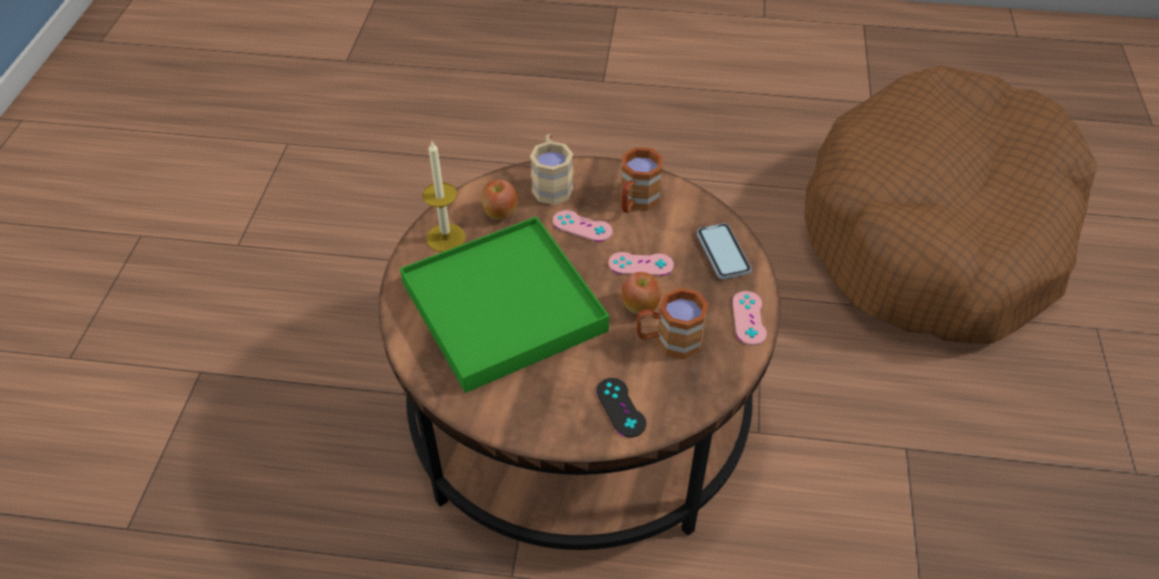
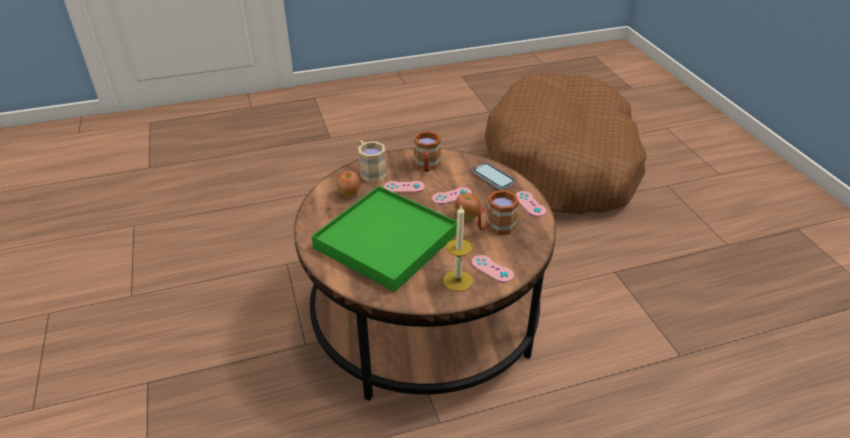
camera: 25 degrees left, 10 degrees down
candle [422,141,466,252] -> candle moved to [443,206,473,292]
black game controller [596,378,646,438] -> pink game controller [472,255,514,283]

